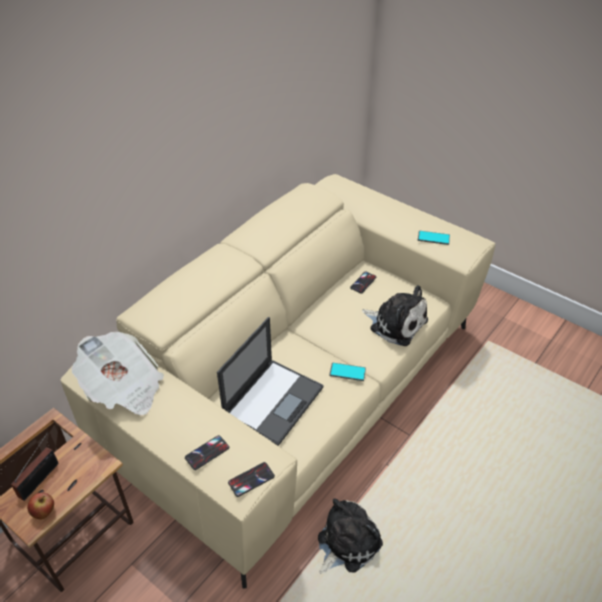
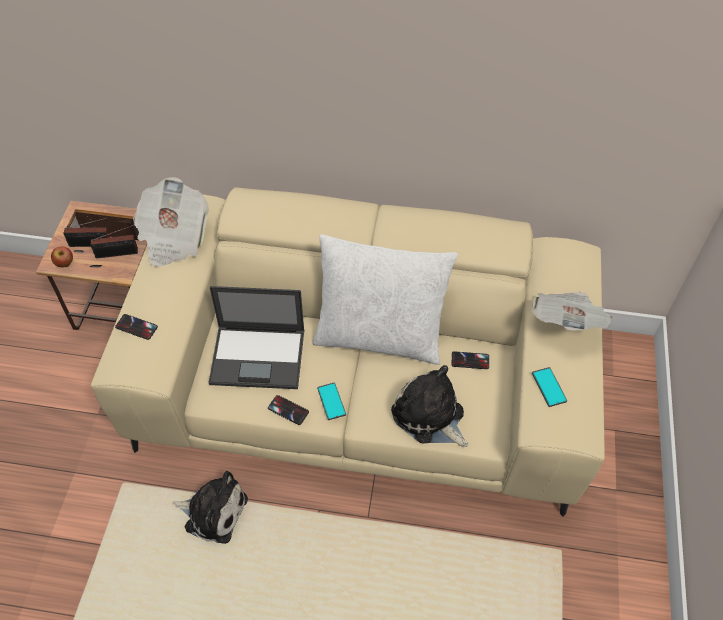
camera: 60 degrees right, 10 degrees up
phone [228,462,275,497] -> phone moved to [268,395,309,425]
plush toy [362,285,428,346] -> plush toy turned 135 degrees clockwise [391,365,469,447]
none -> radio [91,225,138,258]
none -> white pillow [312,235,458,365]
none -> newspaper [531,292,613,331]

